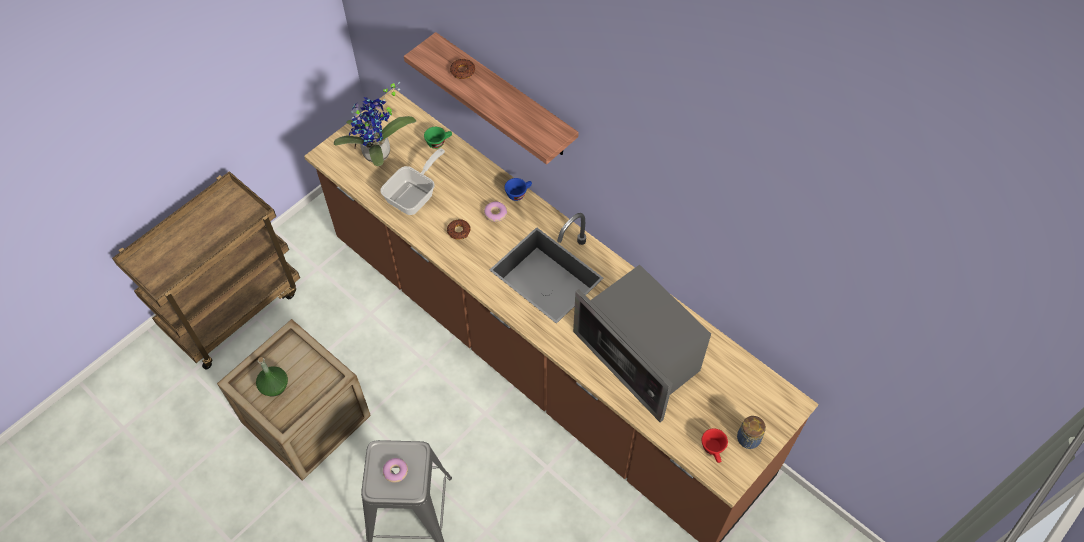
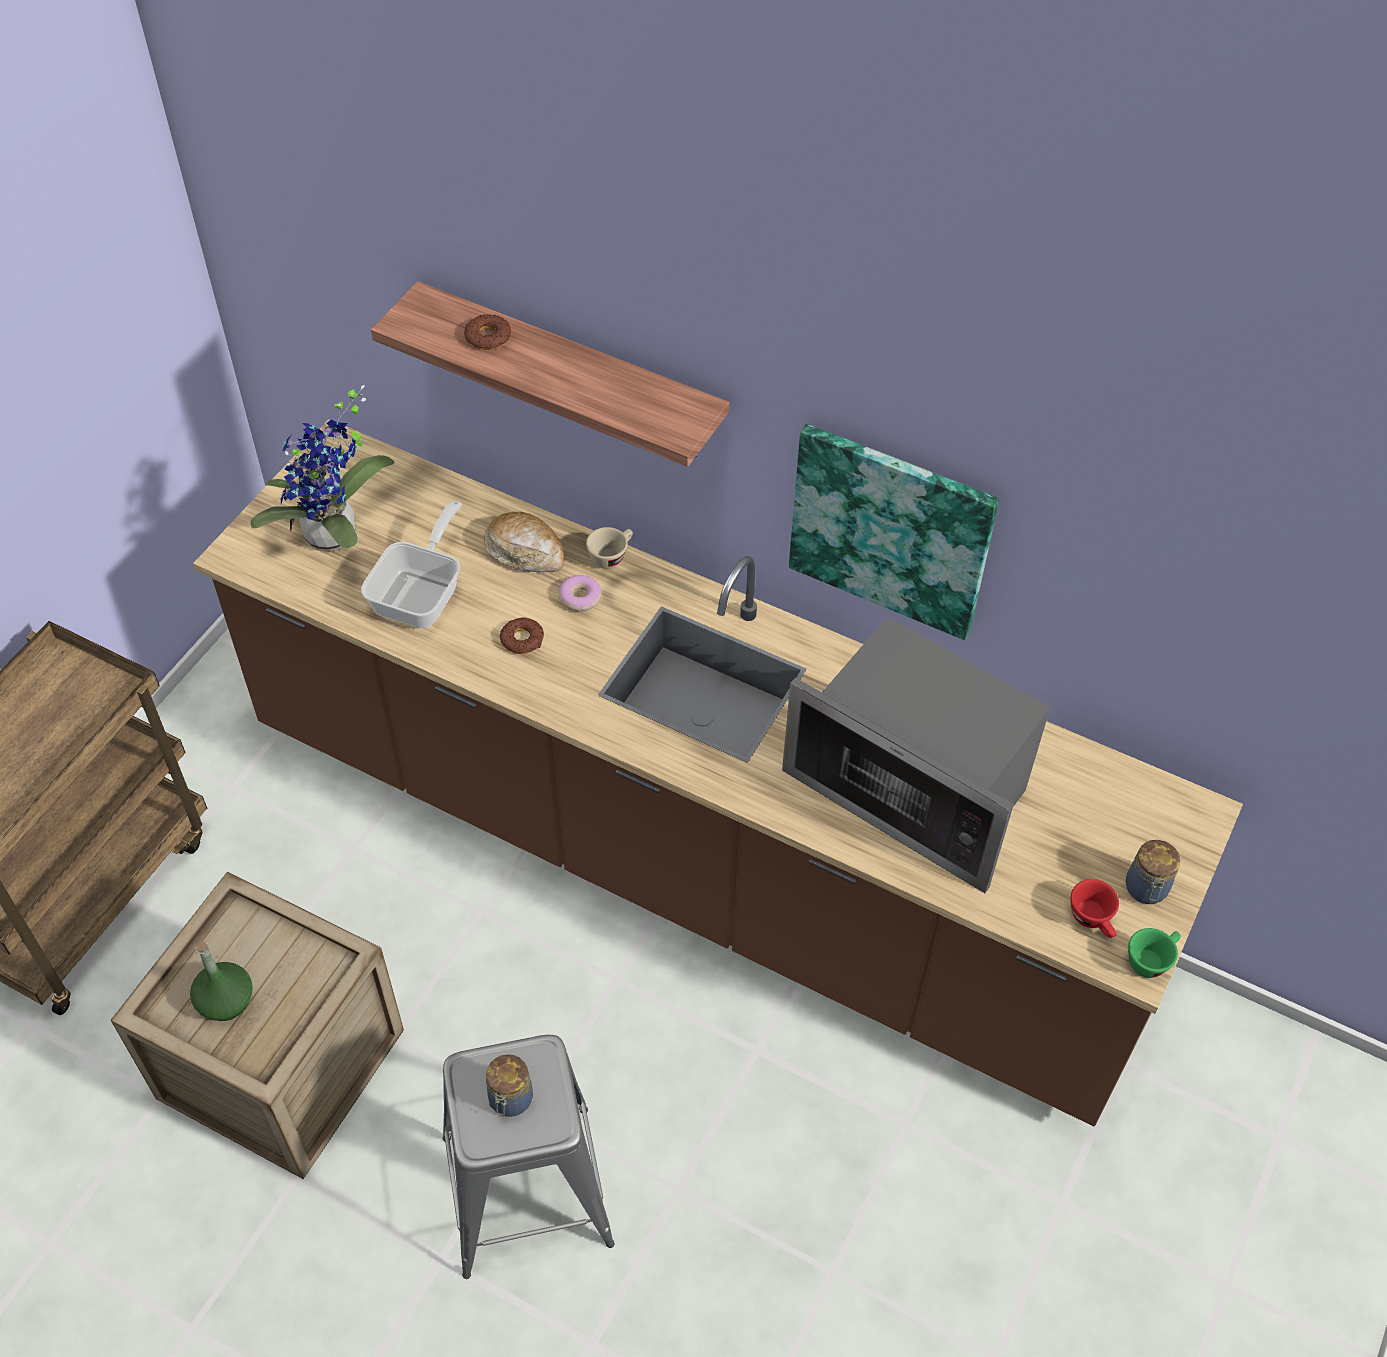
camera: 15 degrees left, 5 degrees down
donut [383,458,408,483] -> jar [486,1054,533,1117]
green cup [424,127,452,149] -> green cup moved to [1128,928,1181,978]
blue cup [504,178,532,201] -> beige cup [586,527,633,569]
none -> bread [484,512,565,572]
none -> picture [789,424,999,640]

